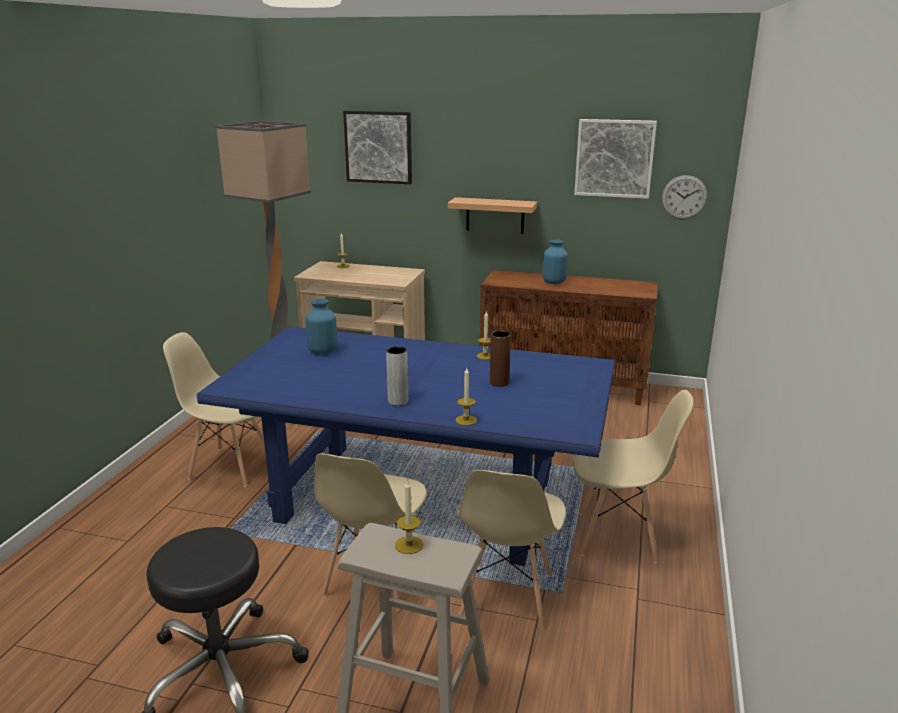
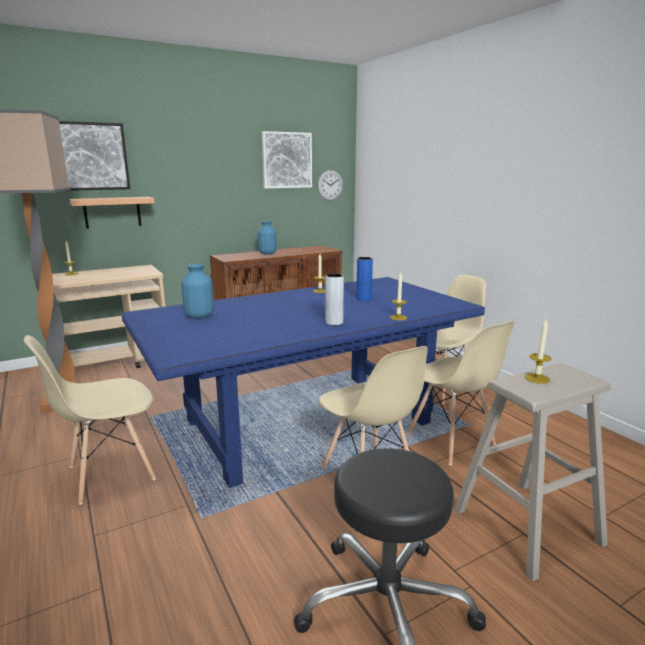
camera: 45 degrees left, 5 degrees down
shelf [448,197,537,234] -> shelf moved to [69,197,155,229]
brown vase [490,330,511,387] -> blue vase [356,257,373,301]

